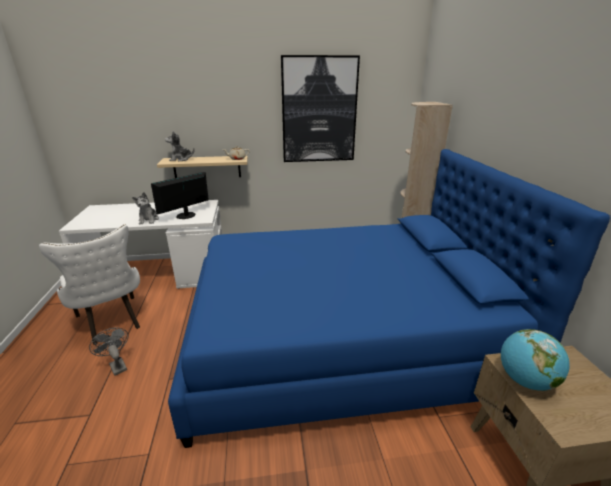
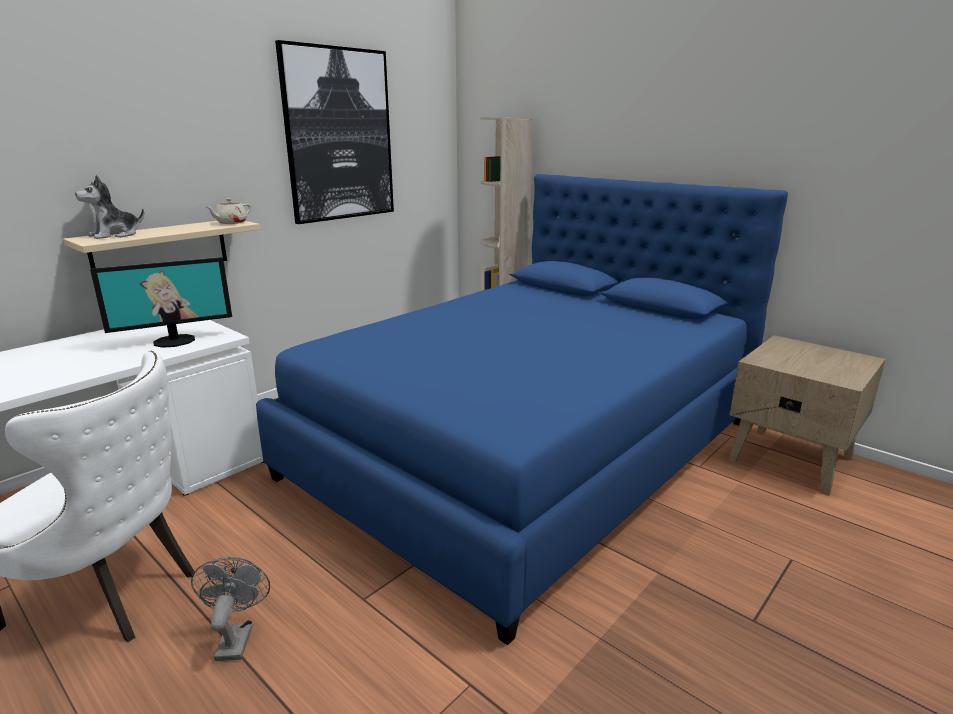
camera: 40 degrees left, 5 degrees down
grey fan [89,328,129,376] -> grey fan turned 75 degrees clockwise [191,557,270,661]
plush toy [132,192,159,224] -> none
monitor [151,172,209,219] -> monitor turned 120 degrees counterclockwise [90,257,232,348]
globe [501,329,570,391] -> none

